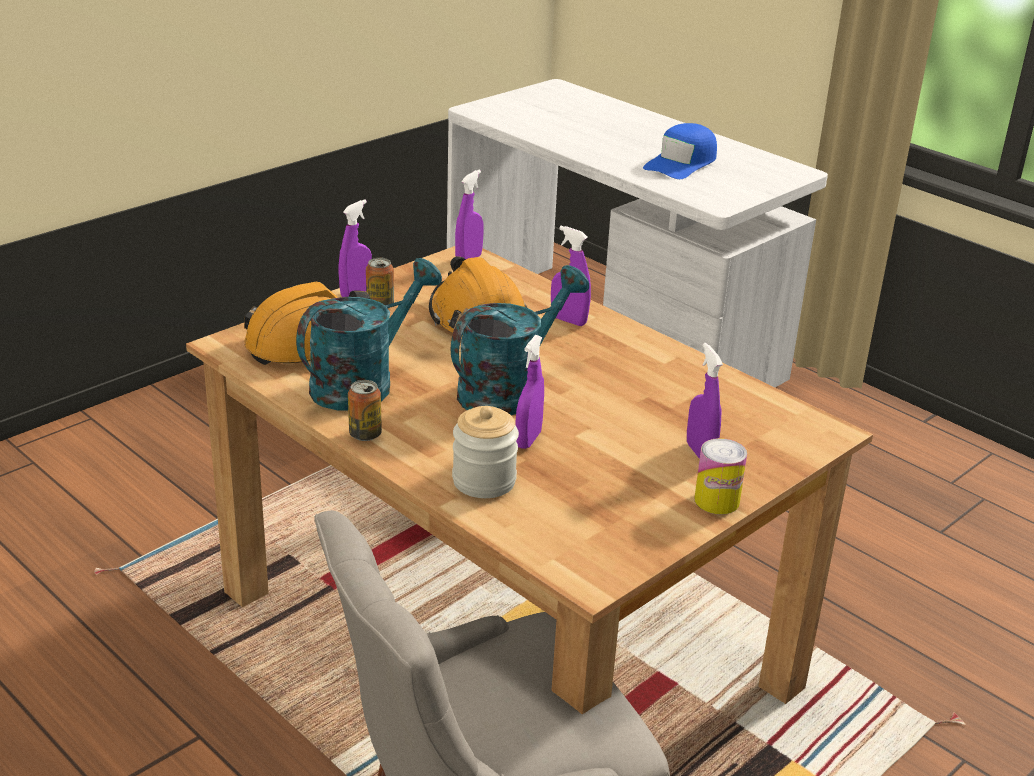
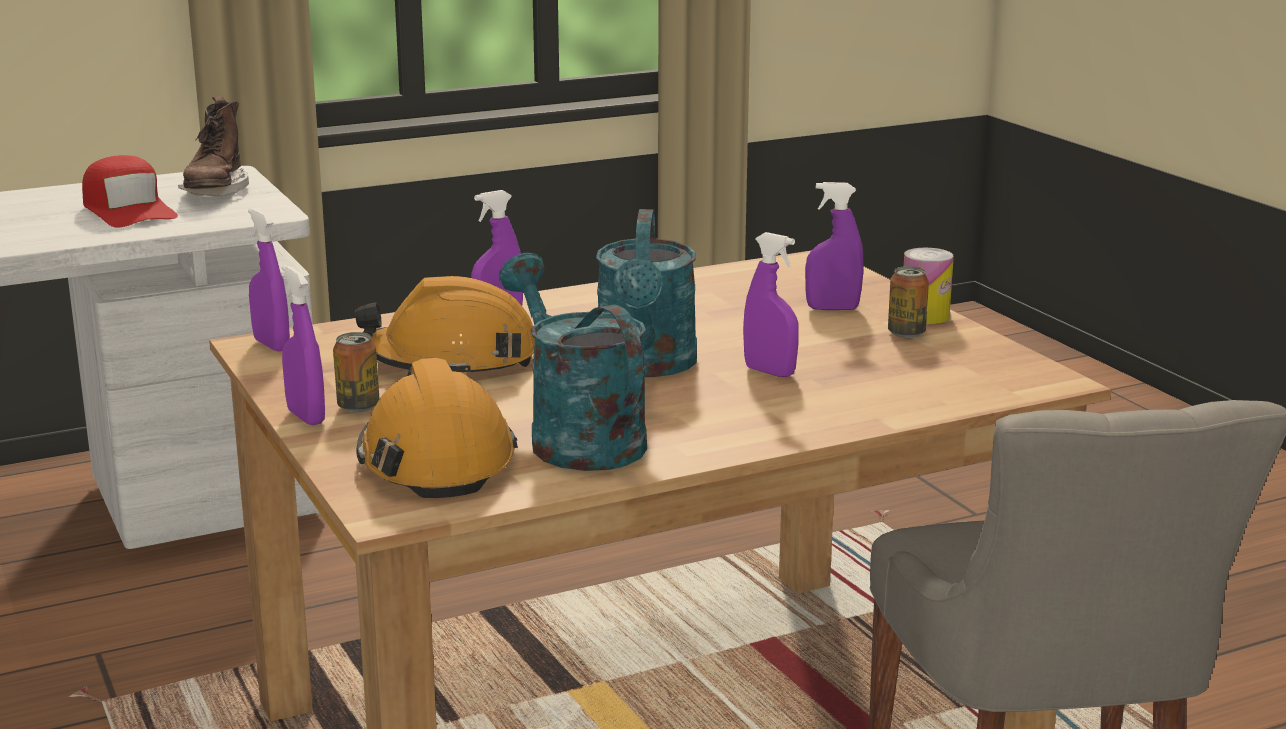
camera: 70 degrees left, 10 degrees down
can [348,380,382,441] -> can moved to [888,266,929,338]
turquoise watering can [451,265,589,415] -> turquoise watering can turned 150 degrees counterclockwise [596,209,697,377]
jar [452,406,519,498] -> none
blue cap [643,123,717,179] -> red cap [82,155,178,227]
none -> brown boot [178,96,249,197]

